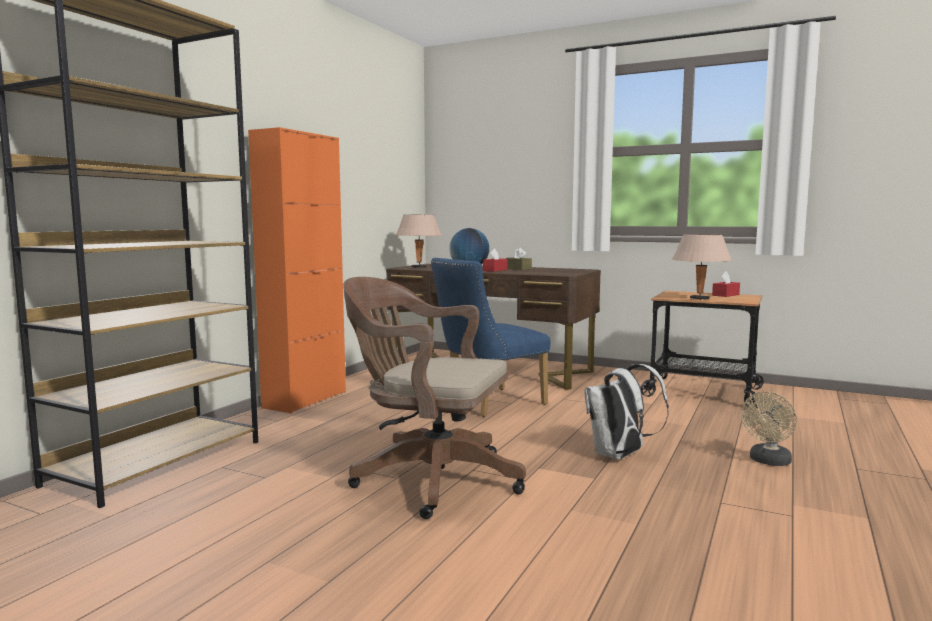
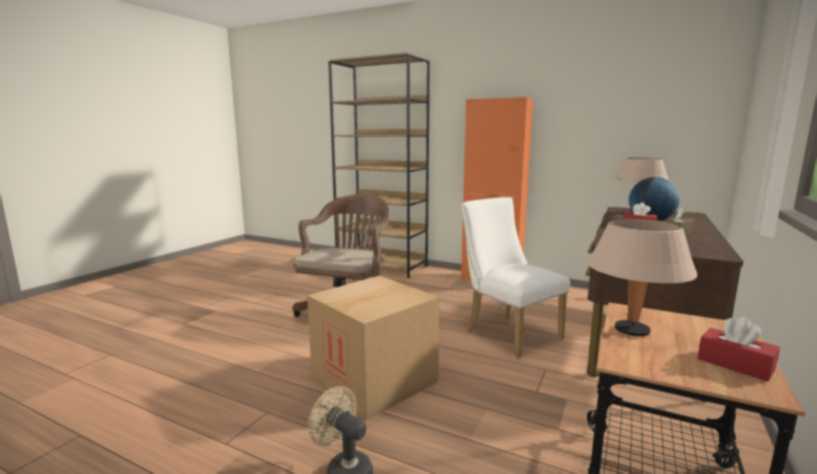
camera: 90 degrees right, 5 degrees up
blue chair [431,258,551,417] -> white chair [461,197,570,358]
white backpack [584,364,669,460] -> cardboard box [307,276,440,421]

